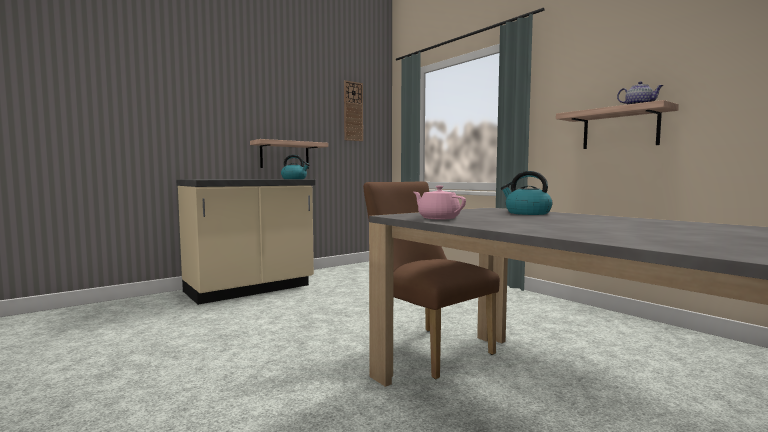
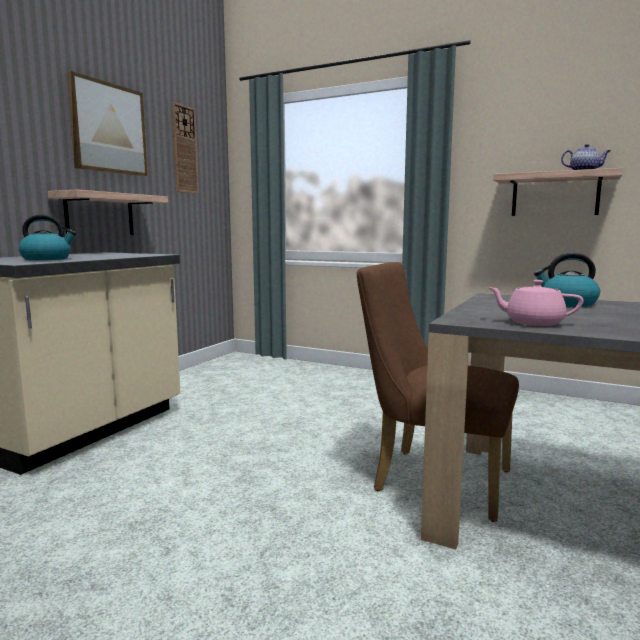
camera: 25 degrees left, 5 degrees up
kettle [281,155,309,179] -> kettle moved to [18,215,76,260]
none -> picture [67,71,148,176]

